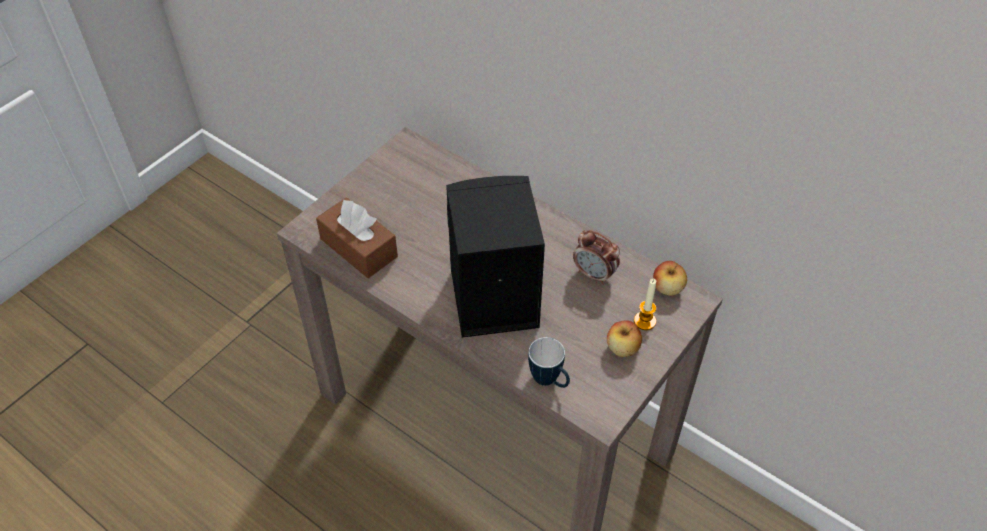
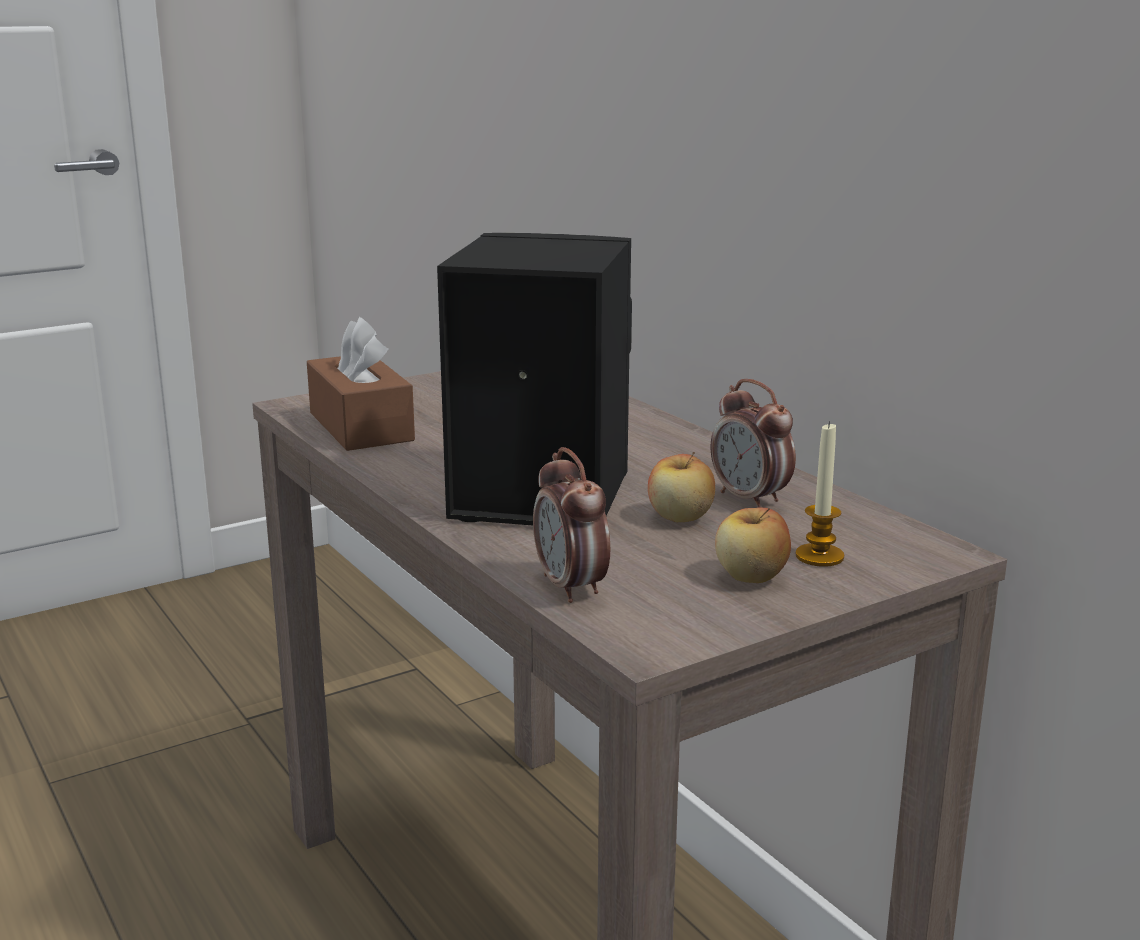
camera: 20 degrees right, 30 degrees down
mug [528,337,570,388] -> alarm clock [533,447,610,603]
apple [653,261,687,296] -> apple moved to [648,452,715,522]

